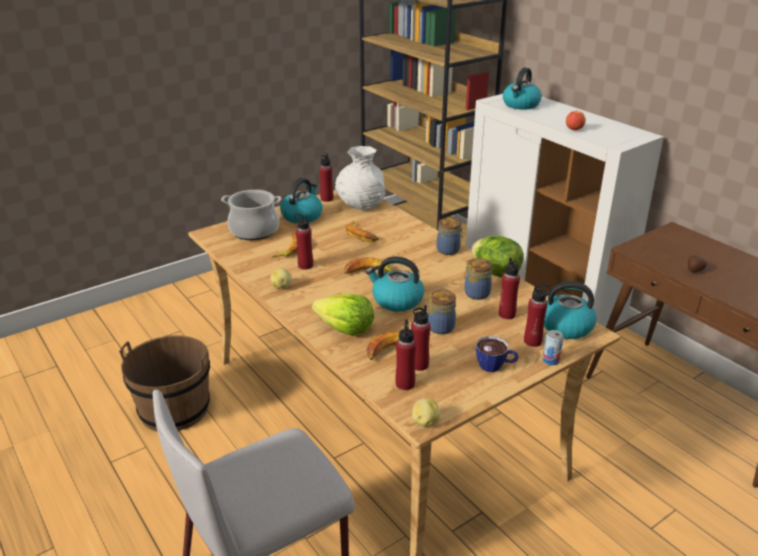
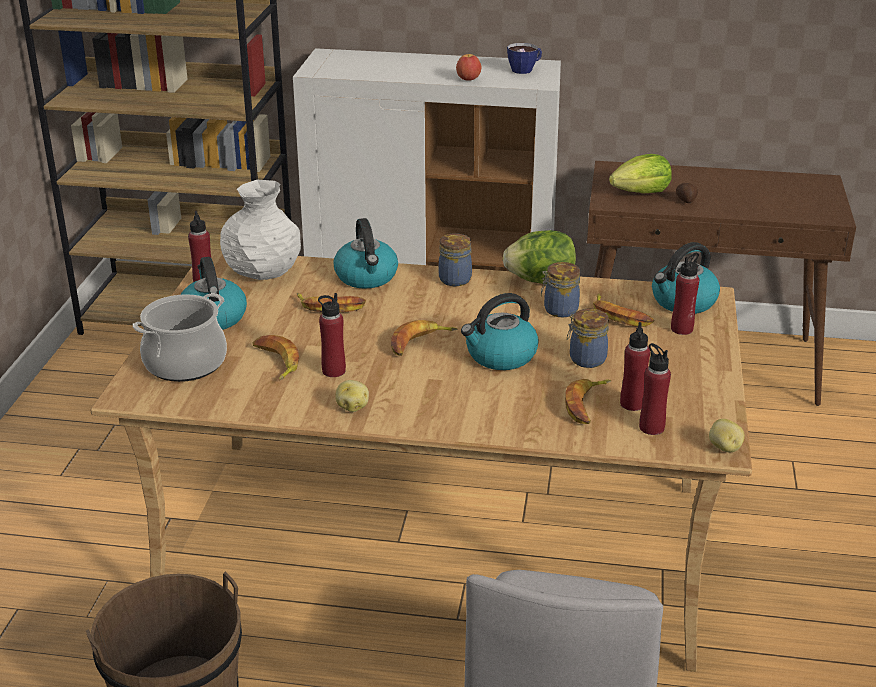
camera: 45 degrees left, 0 degrees up
lettuce [312,294,374,336] -> lettuce moved to [609,154,672,193]
cup [476,336,519,372] -> cup moved to [507,43,542,74]
red bottle [499,258,520,319] -> banana [593,294,654,327]
kettle [503,68,542,110] -> kettle moved to [334,218,398,289]
can [542,330,563,365] -> none

